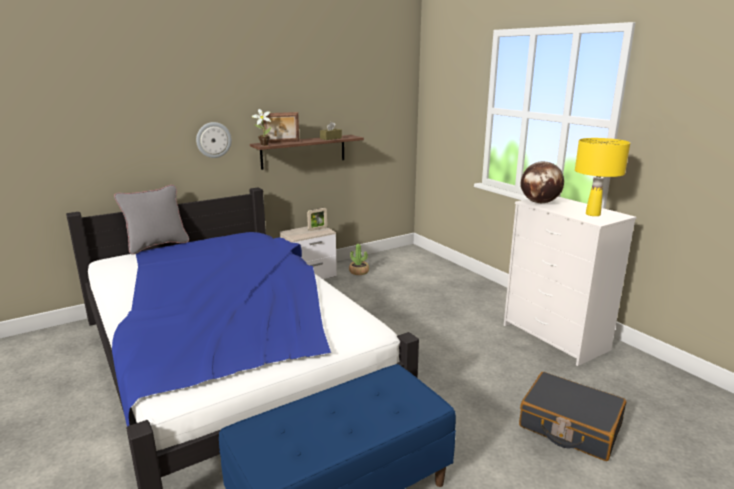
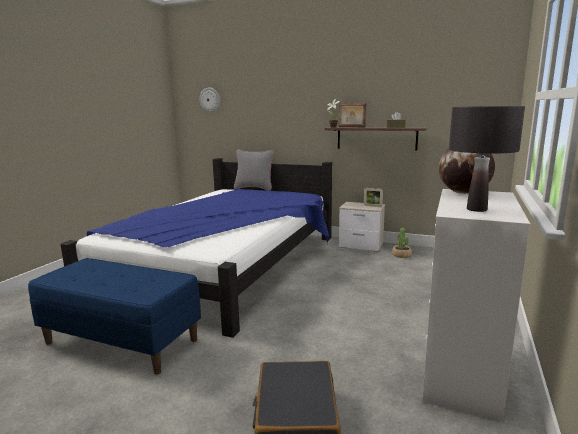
camera: 55 degrees right, 5 degrees down
wall clock [196,122,232,158] -> wall clock moved to [199,88,220,113]
yellow table lamp [575,138,630,216] -> black table lamp [449,106,525,212]

